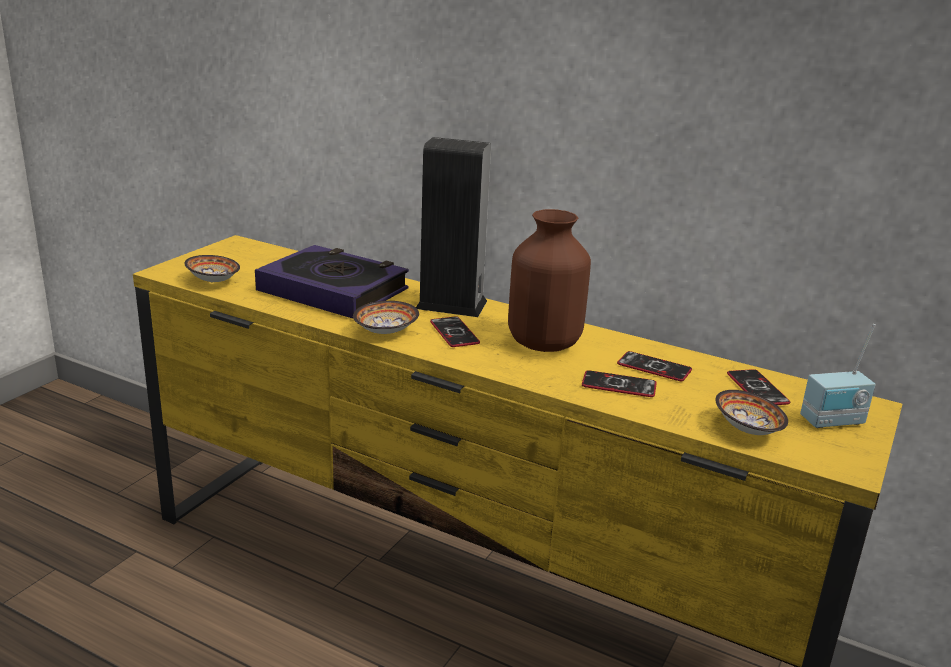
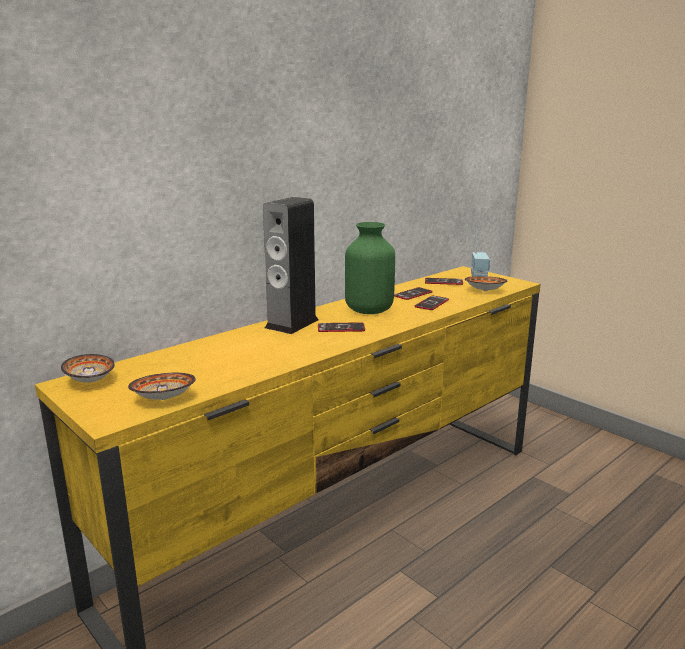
camera: 70 degrees left, 5 degrees down
book [255,245,409,319] -> none
bowl [353,301,419,334] -> bowl moved to [61,354,115,383]
brown vase [508,209,591,352] -> green vase [345,222,395,314]

